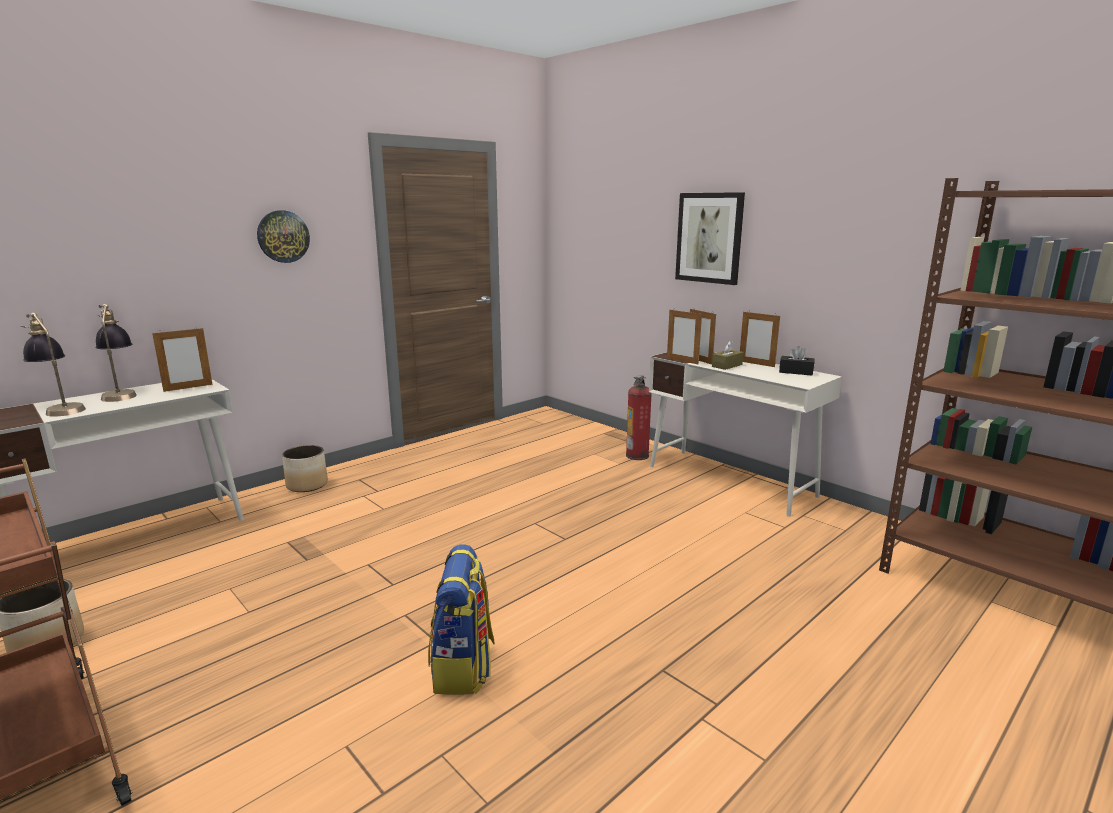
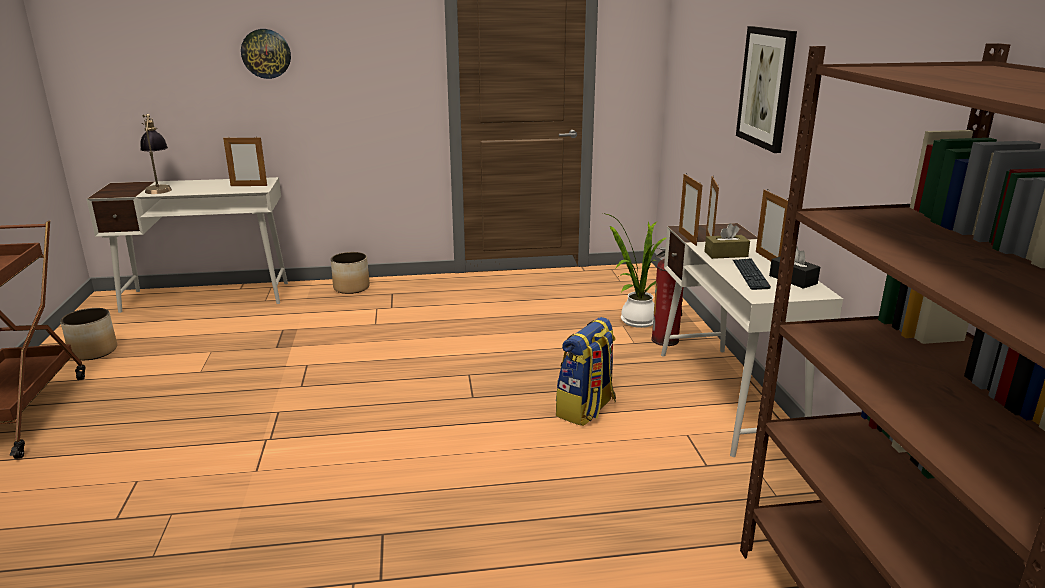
camera: 35 degrees right, 5 degrees up
table lamp [96,304,137,402] -> none
wall clock [257,210,310,263] -> wall clock moved to [241,29,291,79]
backpack [428,544,495,695] -> backpack moved to [556,317,616,426]
none -> potted plant [603,213,666,328]
none -> keyboard [733,258,771,290]

